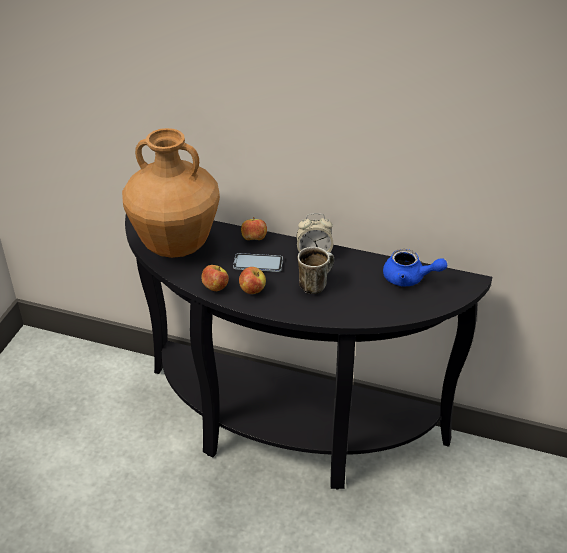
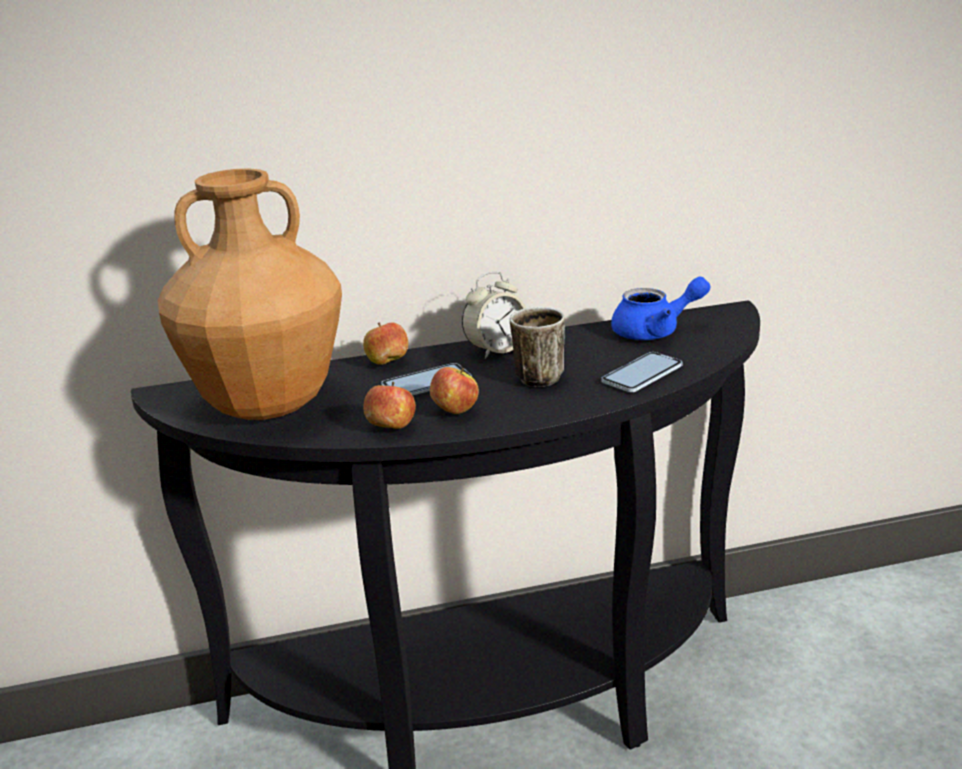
camera: 30 degrees left, 15 degrees down
none -> phone [601,352,683,392]

